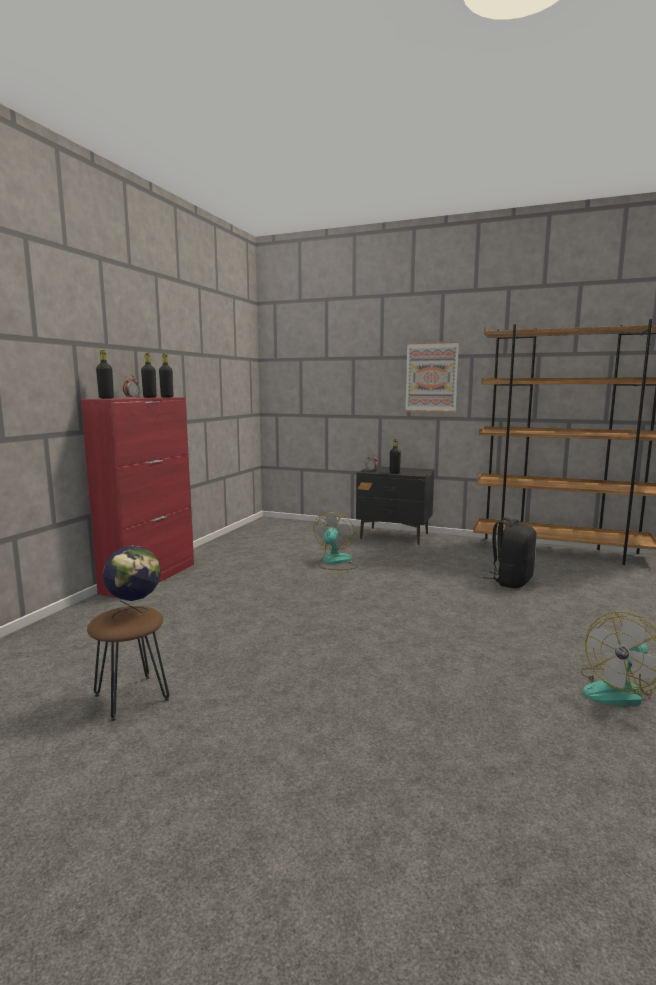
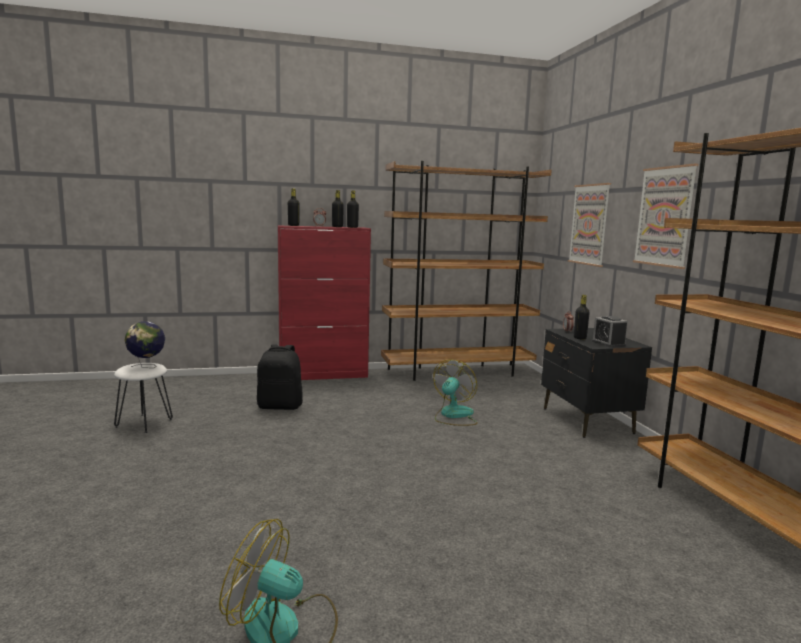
camera: 55 degrees right, 0 degrees up
brown stool [87,606,169,721] -> white stool [114,363,173,433]
fan [313,511,358,570] -> fan turned 45 degrees counterclockwise [433,359,478,426]
black backpack [483,518,536,588] -> black backpack moved to [257,344,303,410]
none -> brown bookcase [381,161,552,381]
none -> picture [568,183,611,267]
none -> alarm clock [592,316,628,348]

